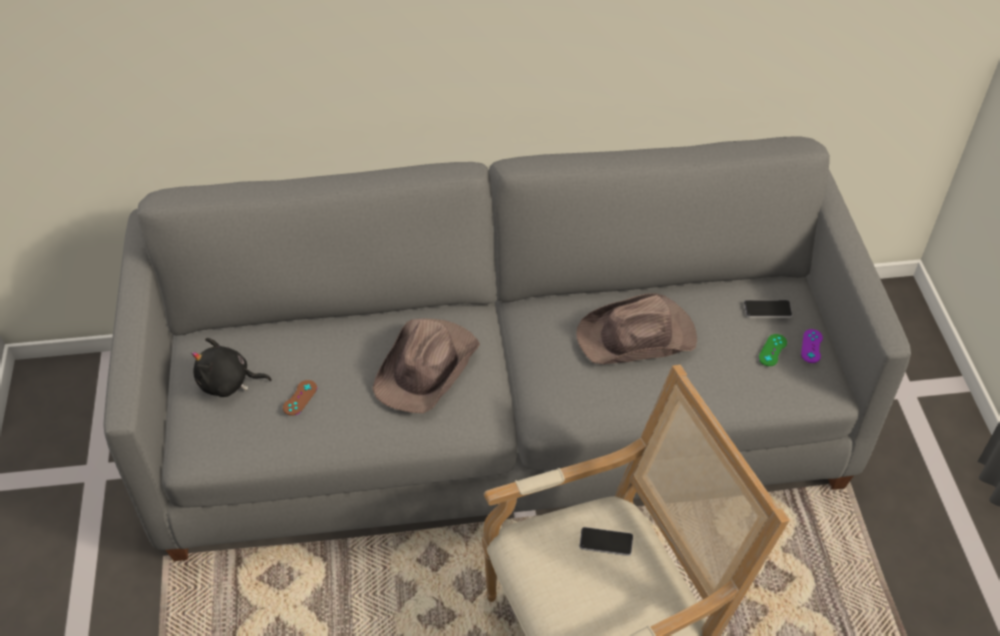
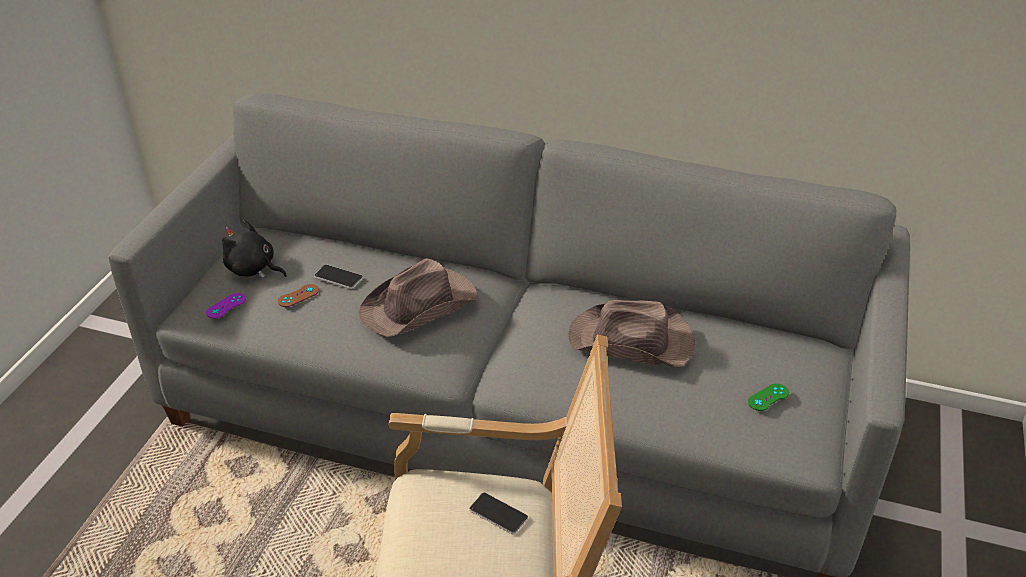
camera: 25 degrees right, 10 degrees down
phone [744,300,793,318] -> phone moved to [314,264,363,289]
purple game controller [801,329,823,363] -> purple game controller moved to [206,293,246,318]

